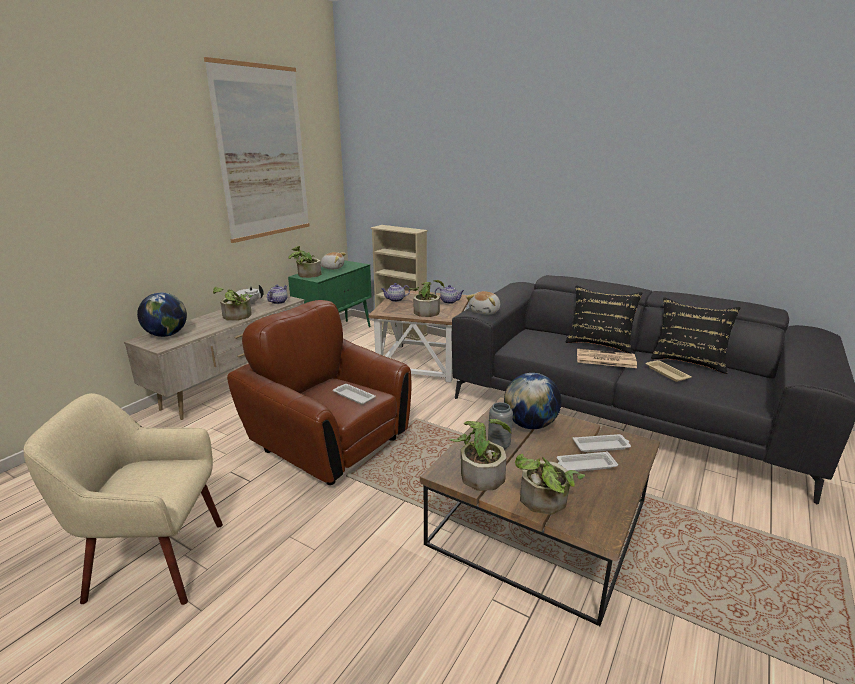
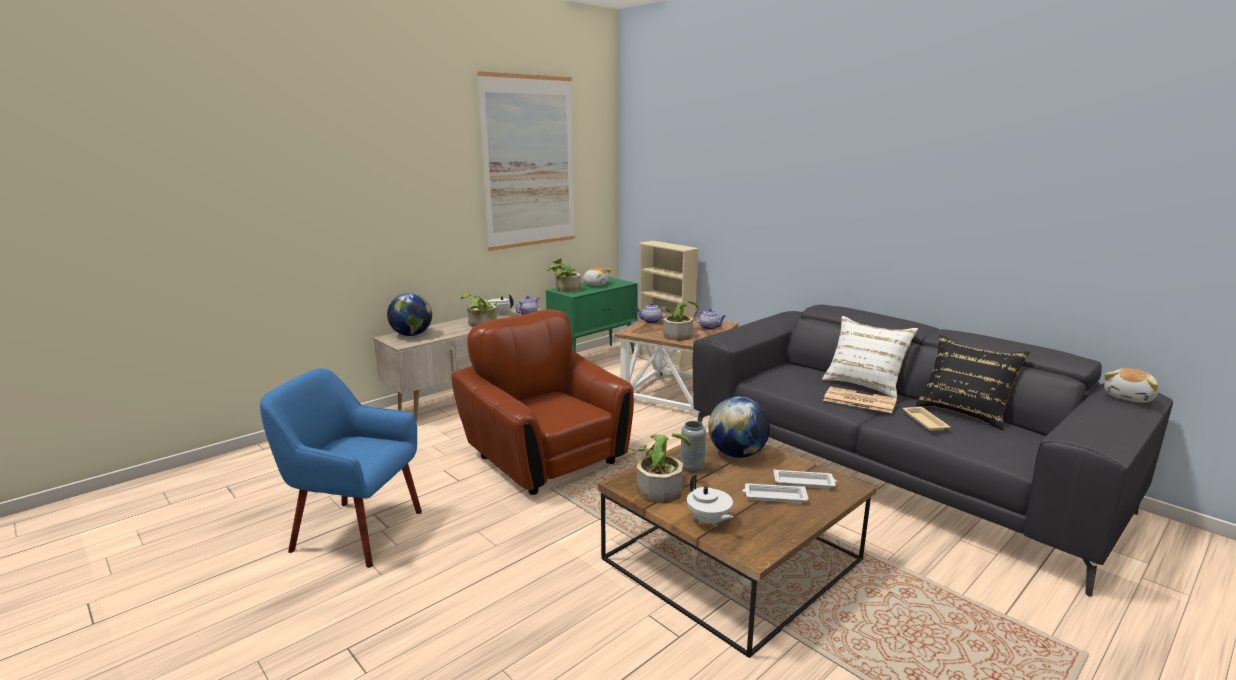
camera: 15 degrees right, 5 degrees down
beige armchair [23,393,223,605] -> blue armchair [260,368,422,568]
white tray [333,384,376,405] -> none
plush toy [466,291,500,315] -> plush toy moved to [1104,368,1159,403]
potted plant [515,454,585,515] -> white teapot [687,475,734,527]
black pillow [566,286,642,354] -> white pillow [822,316,918,398]

